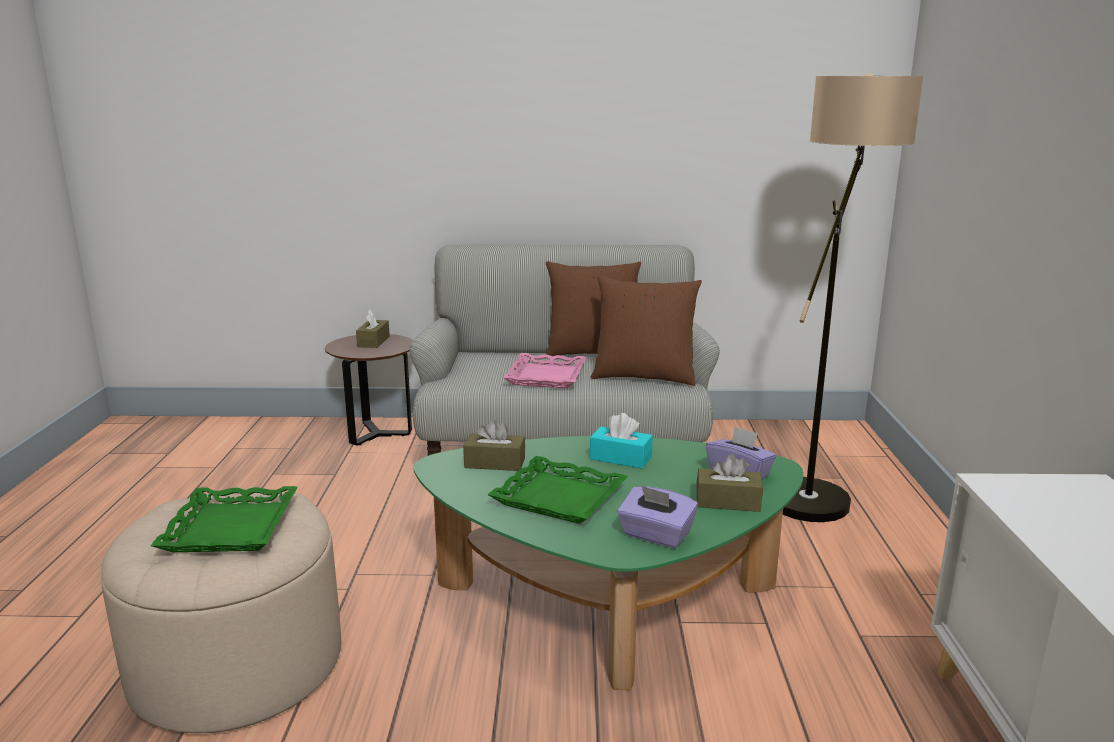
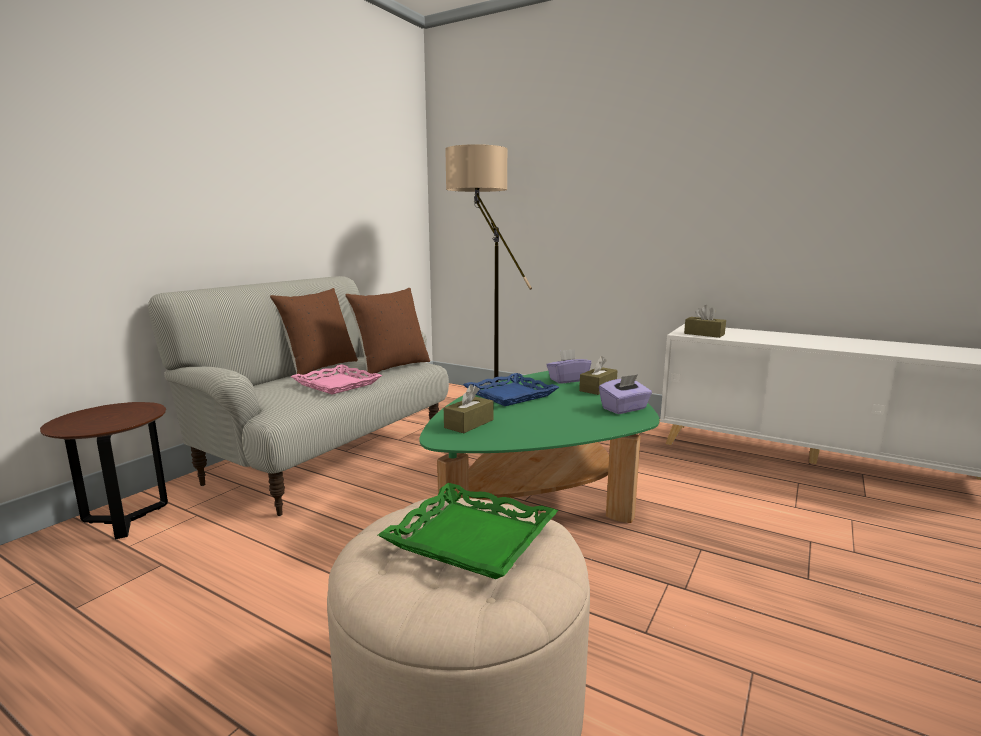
camera: 60 degrees left, 5 degrees down
brown tissue box [356,309,390,348] -> brown tissue box moved to [684,305,726,338]
green tray [487,456,628,524] -> none
turquoise tissue box [590,413,653,469] -> blue tray [463,373,559,406]

